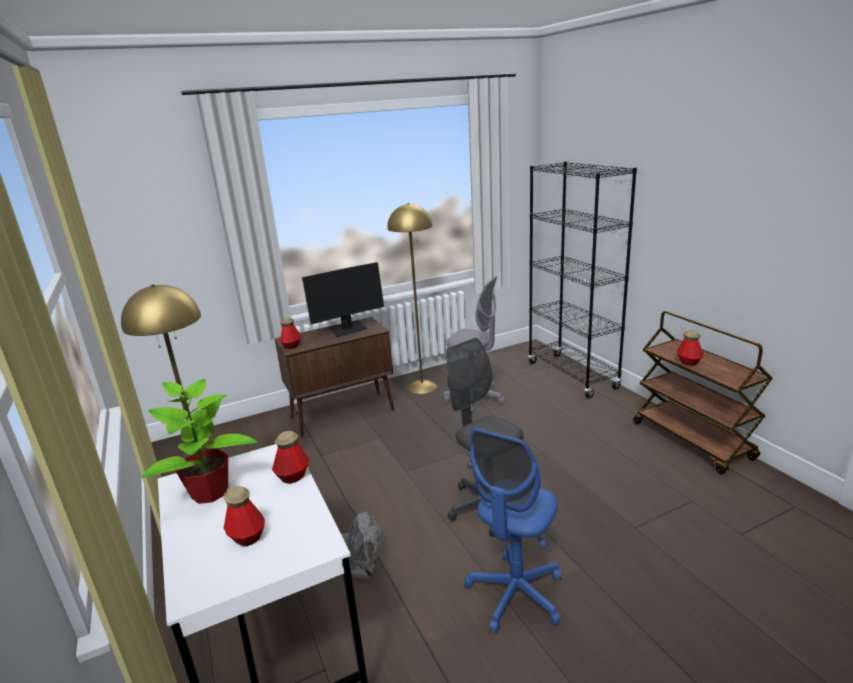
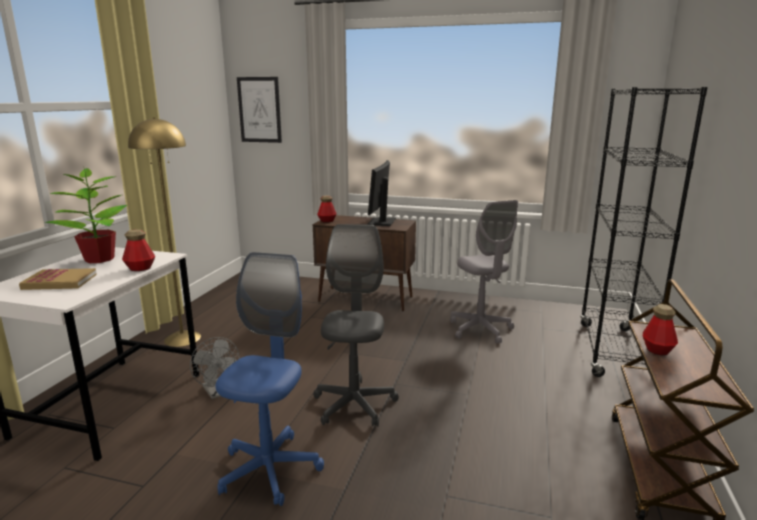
camera: 40 degrees right, 5 degrees down
bottle [223,486,265,546] -> book [19,268,97,290]
monitor [302,262,384,337] -> monitor turned 90 degrees clockwise [367,160,396,226]
yellow floor lamp [387,203,437,394] -> none
blue office chair [464,428,561,633] -> blue office chair turned 120 degrees clockwise [216,252,324,506]
none -> picture [237,77,282,143]

